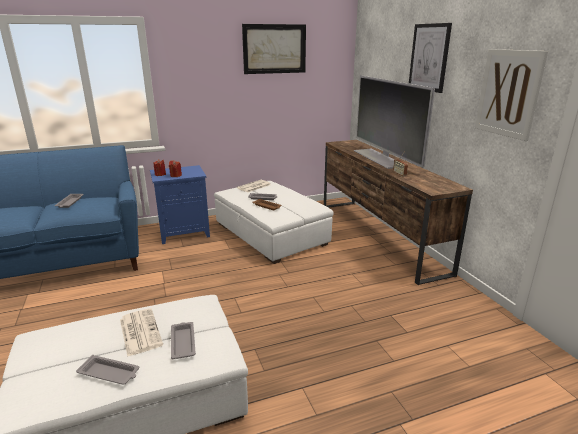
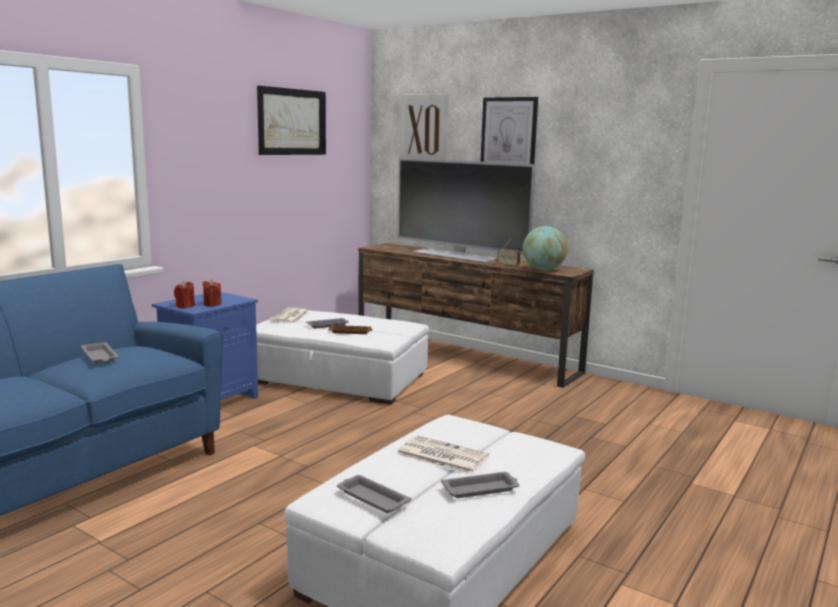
camera: 35 degrees left, 10 degrees down
grey tray [171,322,196,359] -> grey tray moved to [337,475,411,513]
picture [475,49,548,141] -> picture moved to [400,94,450,160]
none -> globe [523,226,568,271]

